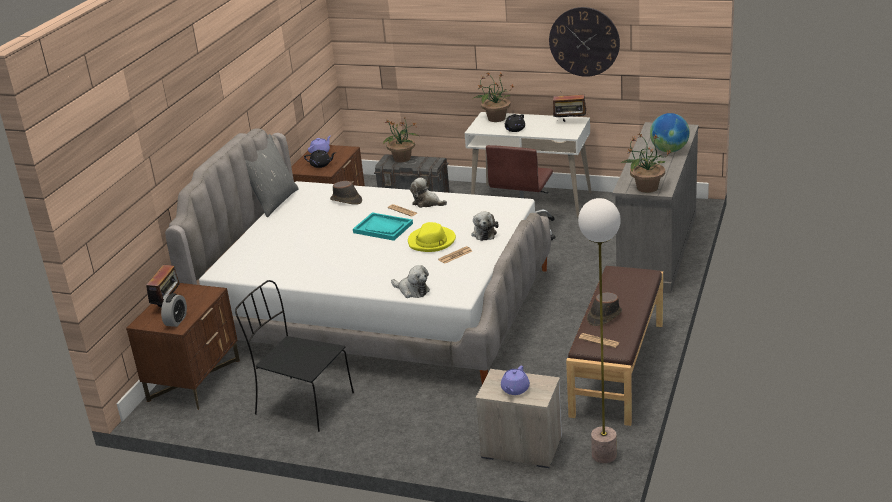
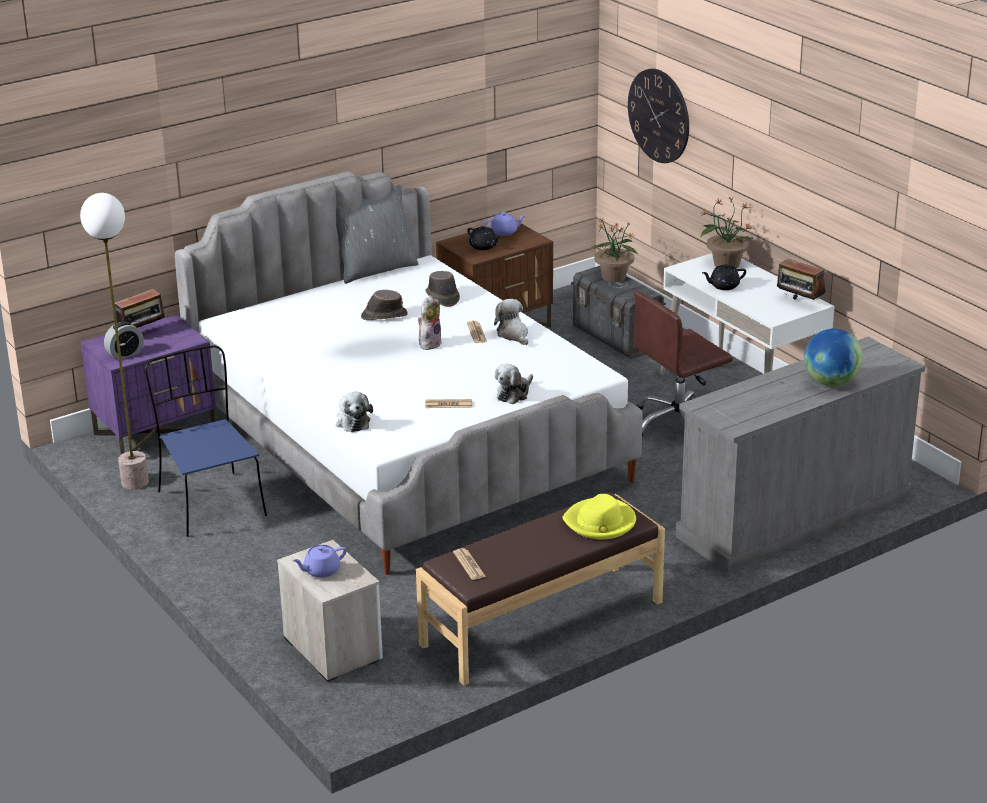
camera: 35 degrees right, 0 degrees up
brown nightstand [126,283,240,410] -> purple nightstand [80,315,216,454]
black chair [235,280,354,432] -> blue chair [145,345,267,537]
turquoise tray [353,212,413,241] -> plush toy [418,295,442,350]
yellow hat [408,222,456,252] -> yellow hat moved to [562,494,636,539]
wall clock [549,7,620,77] -> wall clock moved to [628,69,689,163]
floor lamp [578,198,621,463] -> floor lamp moved to [80,193,149,490]
brown hat [587,292,622,326] -> brown hat moved to [361,290,408,320]
potted plant [621,133,672,193] -> none

